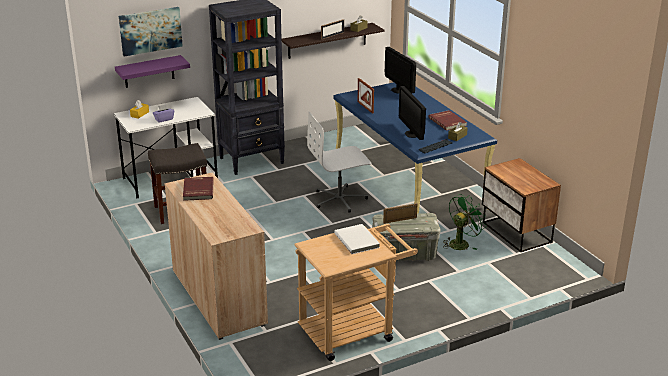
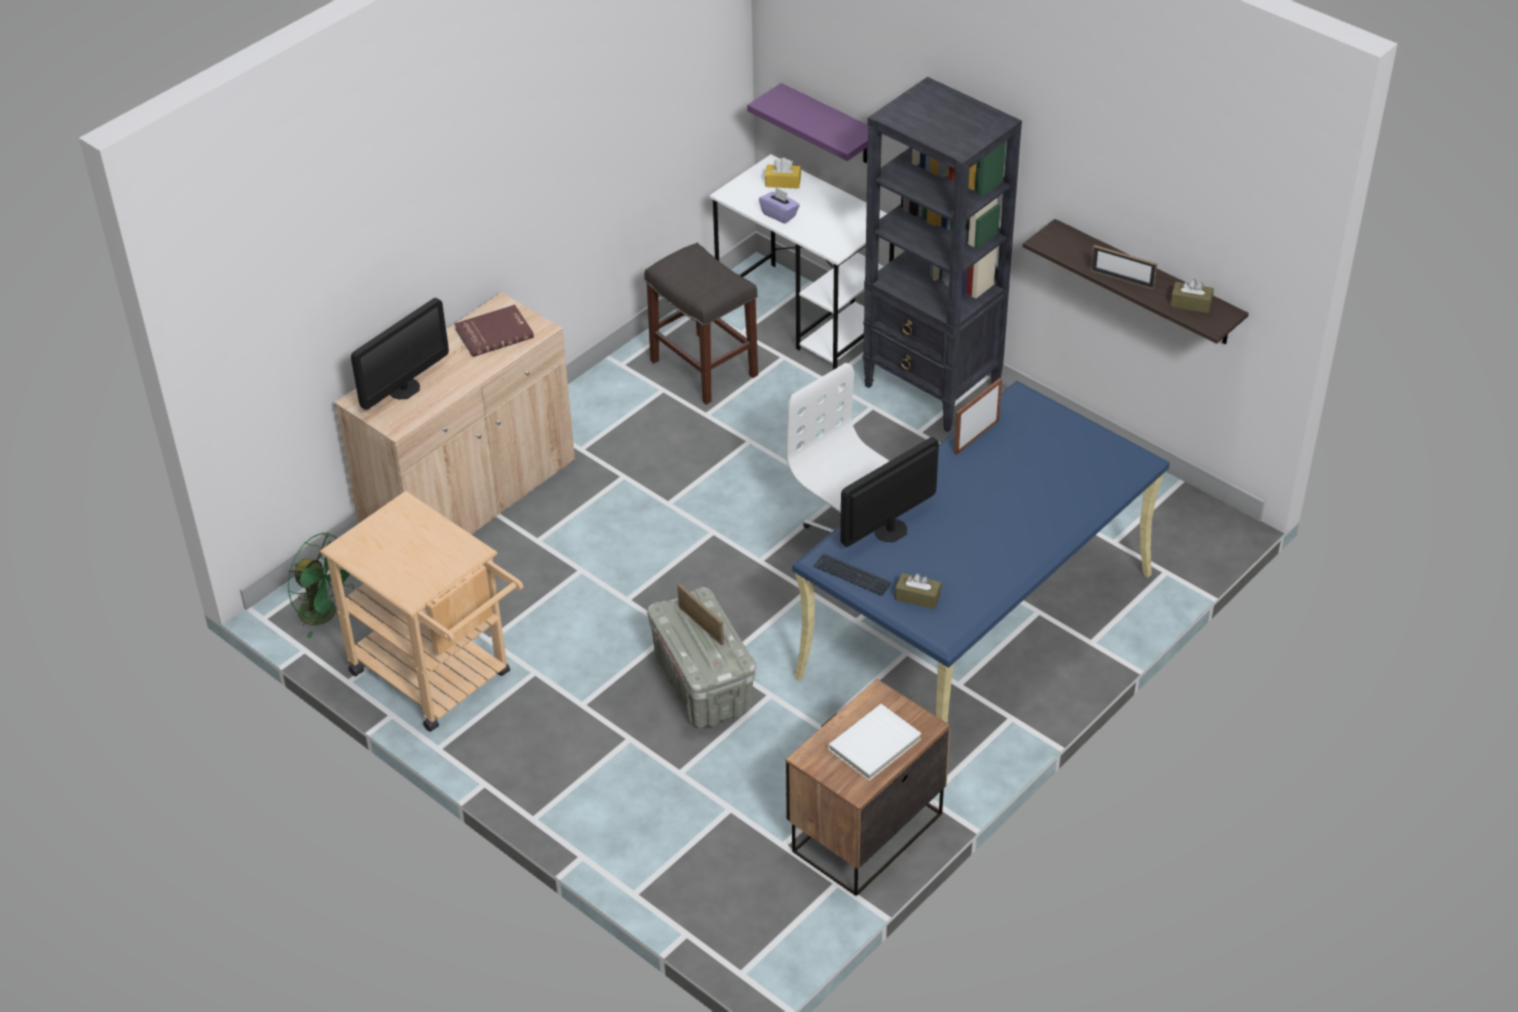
camera: 70 degrees right, 15 degrees up
picture [119,7,183,56] -> none
white book [334,224,380,254] -> white book moved to [828,704,922,781]
monitor [385,47,416,93] -> monitor moved to [351,298,449,410]
red book [429,110,467,131] -> none
green fan [443,194,487,250] -> green fan moved to [288,532,354,638]

